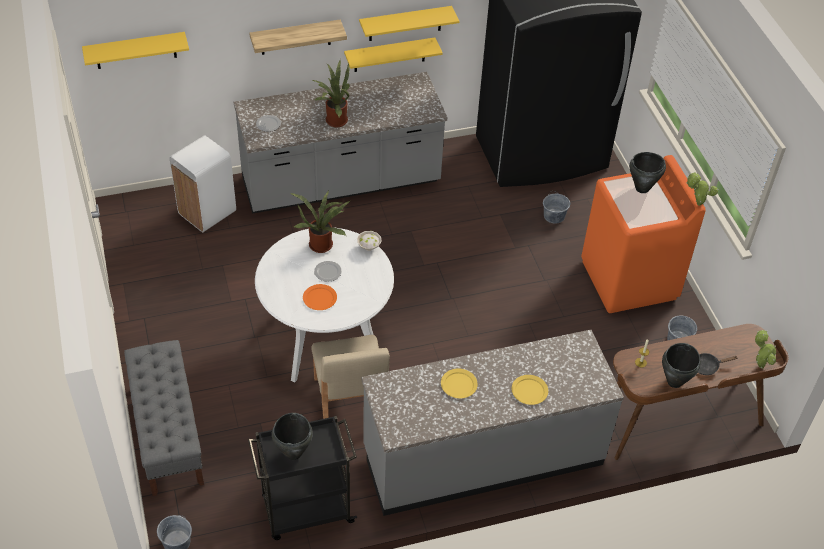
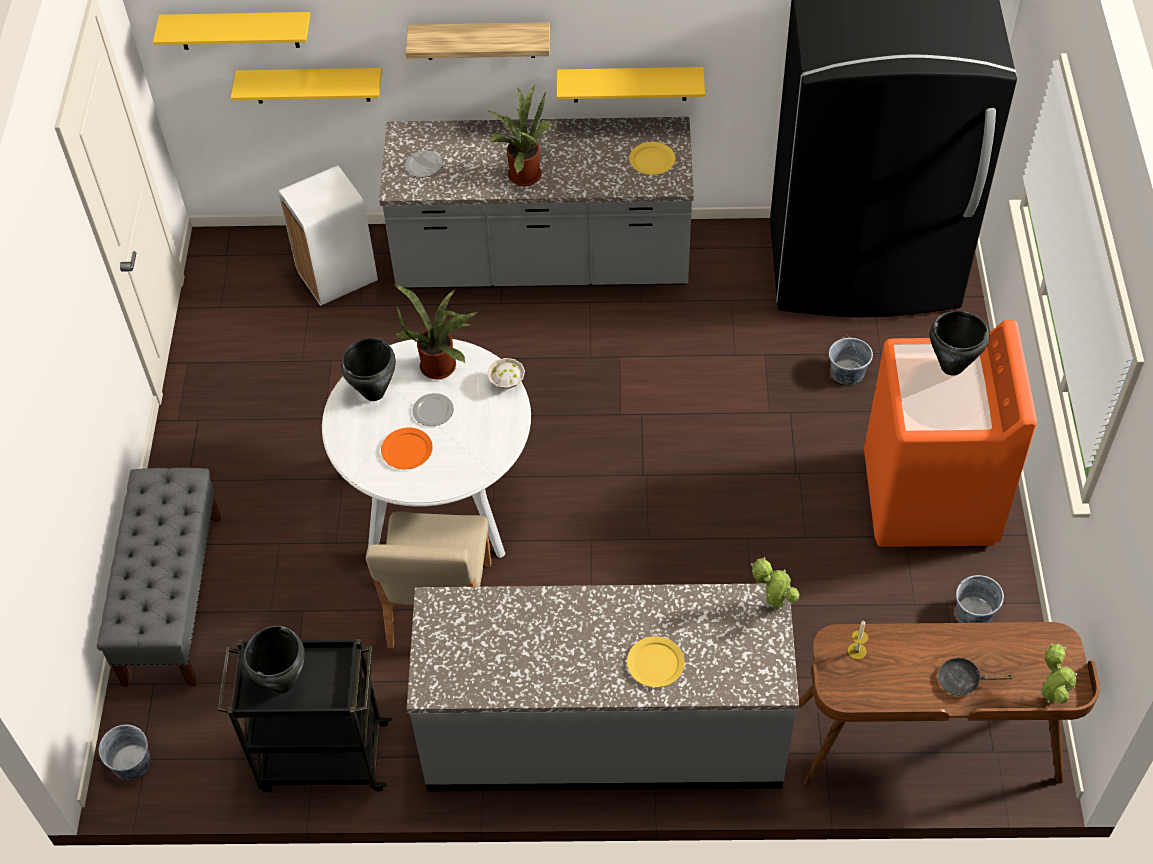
camera: 20 degrees right, 5 degrees up
yellow shelf [359,6,460,41] -> yellow shelf moved to [231,68,382,103]
yellow plate [441,369,478,398] -> yellow plate moved to [629,142,675,175]
black cooking pot [662,343,701,388] -> black cooking pot moved to [341,338,396,401]
potted plant [687,172,718,206] -> potted plant moved to [751,556,800,610]

